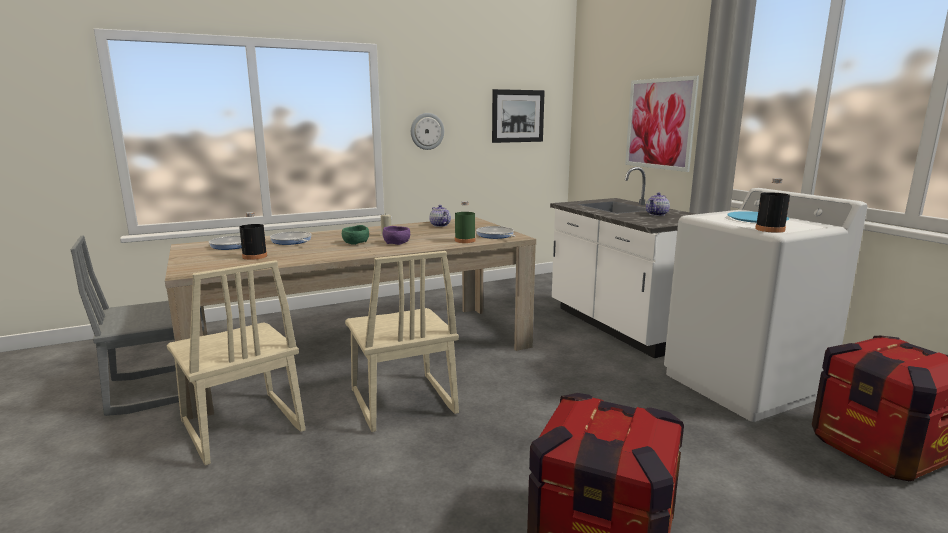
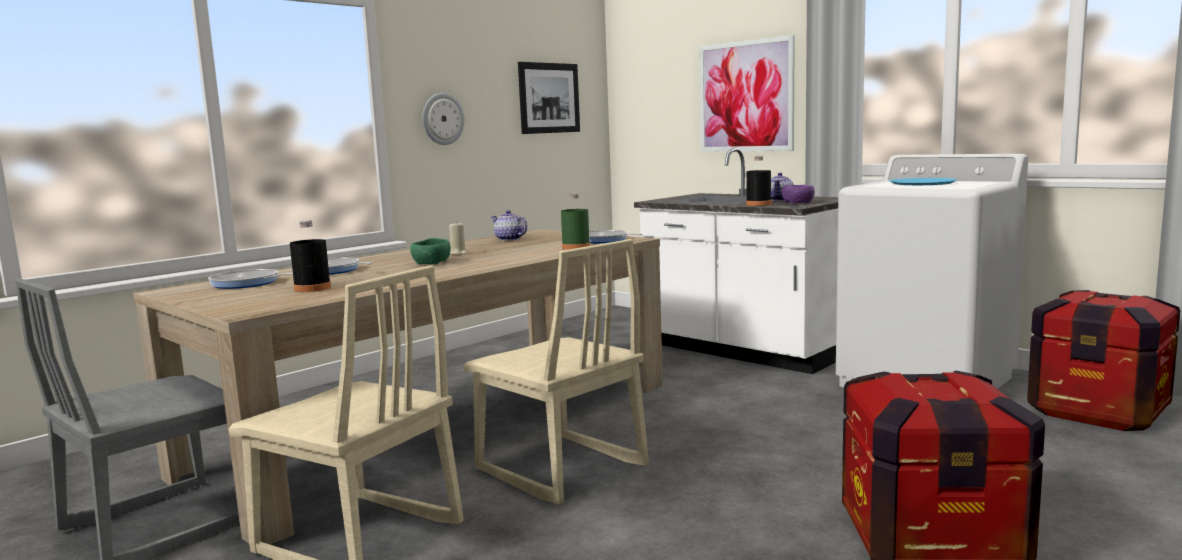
camera: 20 degrees left, 5 degrees down
purple bowl [383,226,410,245] -> purple bowl moved to [782,184,815,204]
black bottle [755,178,790,233] -> black bottle moved to [746,156,772,206]

